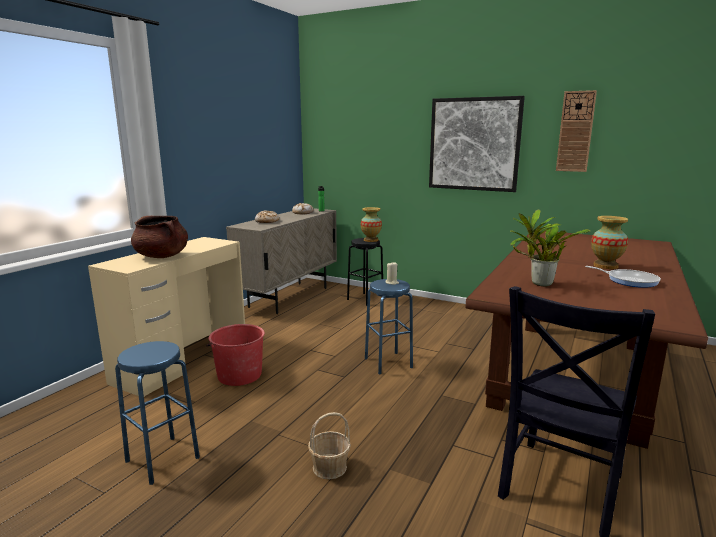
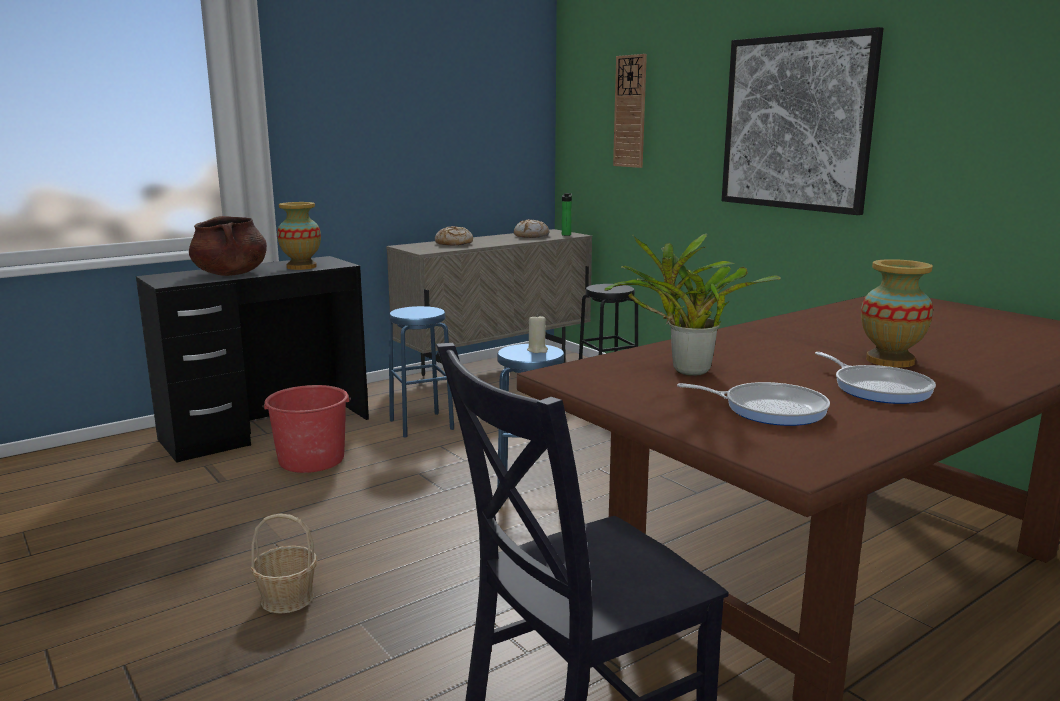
camera: 25 degrees right, 0 degrees up
beige desk [88,237,245,397] -> black desk [136,256,369,463]
blue stool [115,341,200,485] -> blue stool moved to [388,306,454,438]
vase [361,207,382,242] -> vase moved to [277,202,321,270]
wall clock [556,90,597,172] -> wall clock moved to [613,54,647,168]
none -> frying pan [677,382,830,426]

